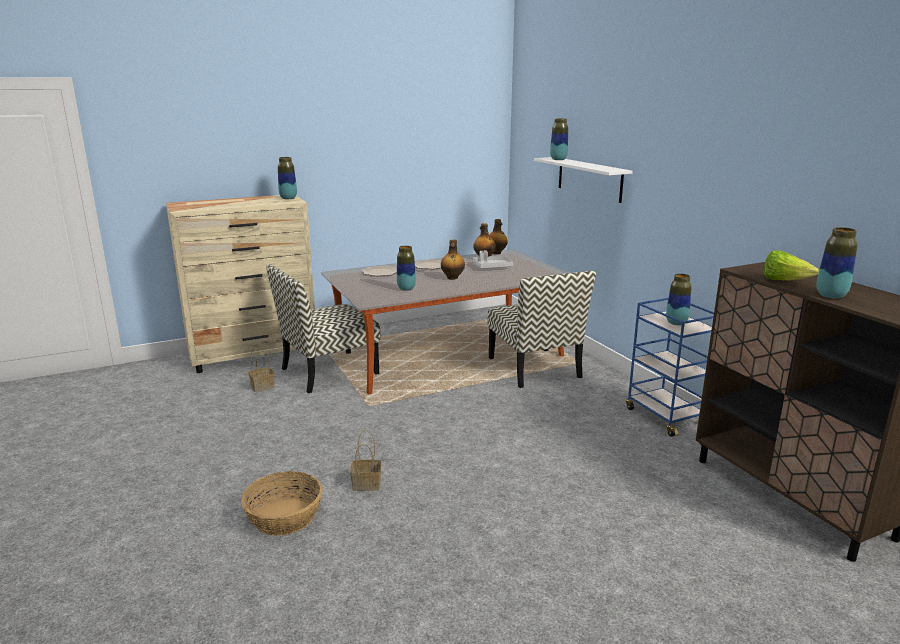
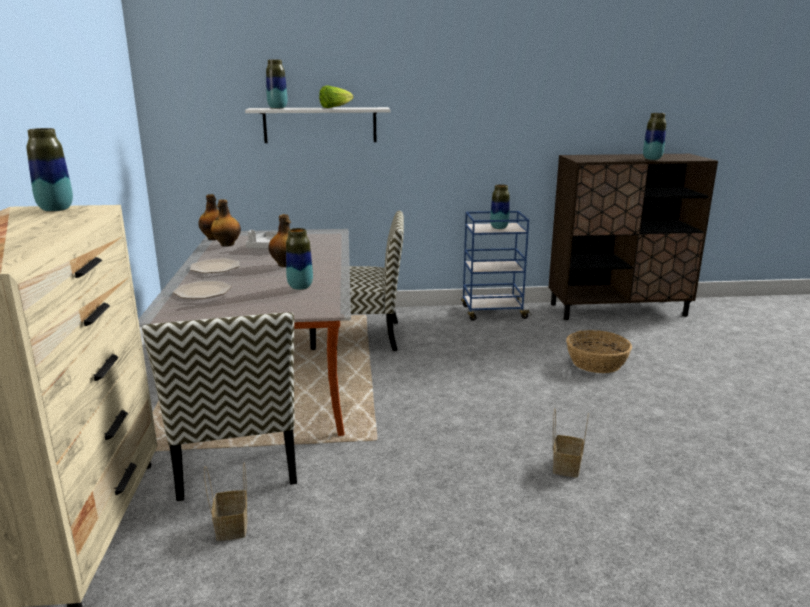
camera: 70 degrees left, 0 degrees up
basket [241,471,323,536] -> basket moved to [566,330,632,373]
lettuce [764,250,819,281] -> lettuce moved to [319,85,354,108]

